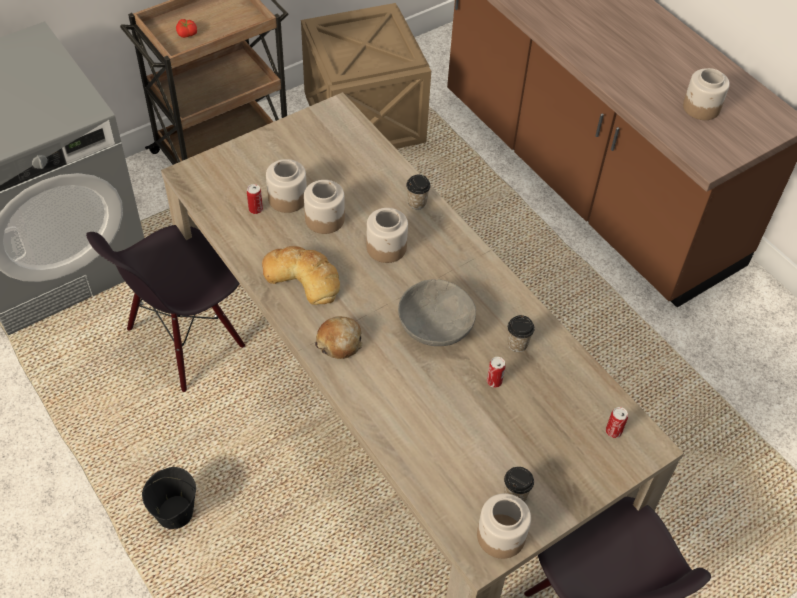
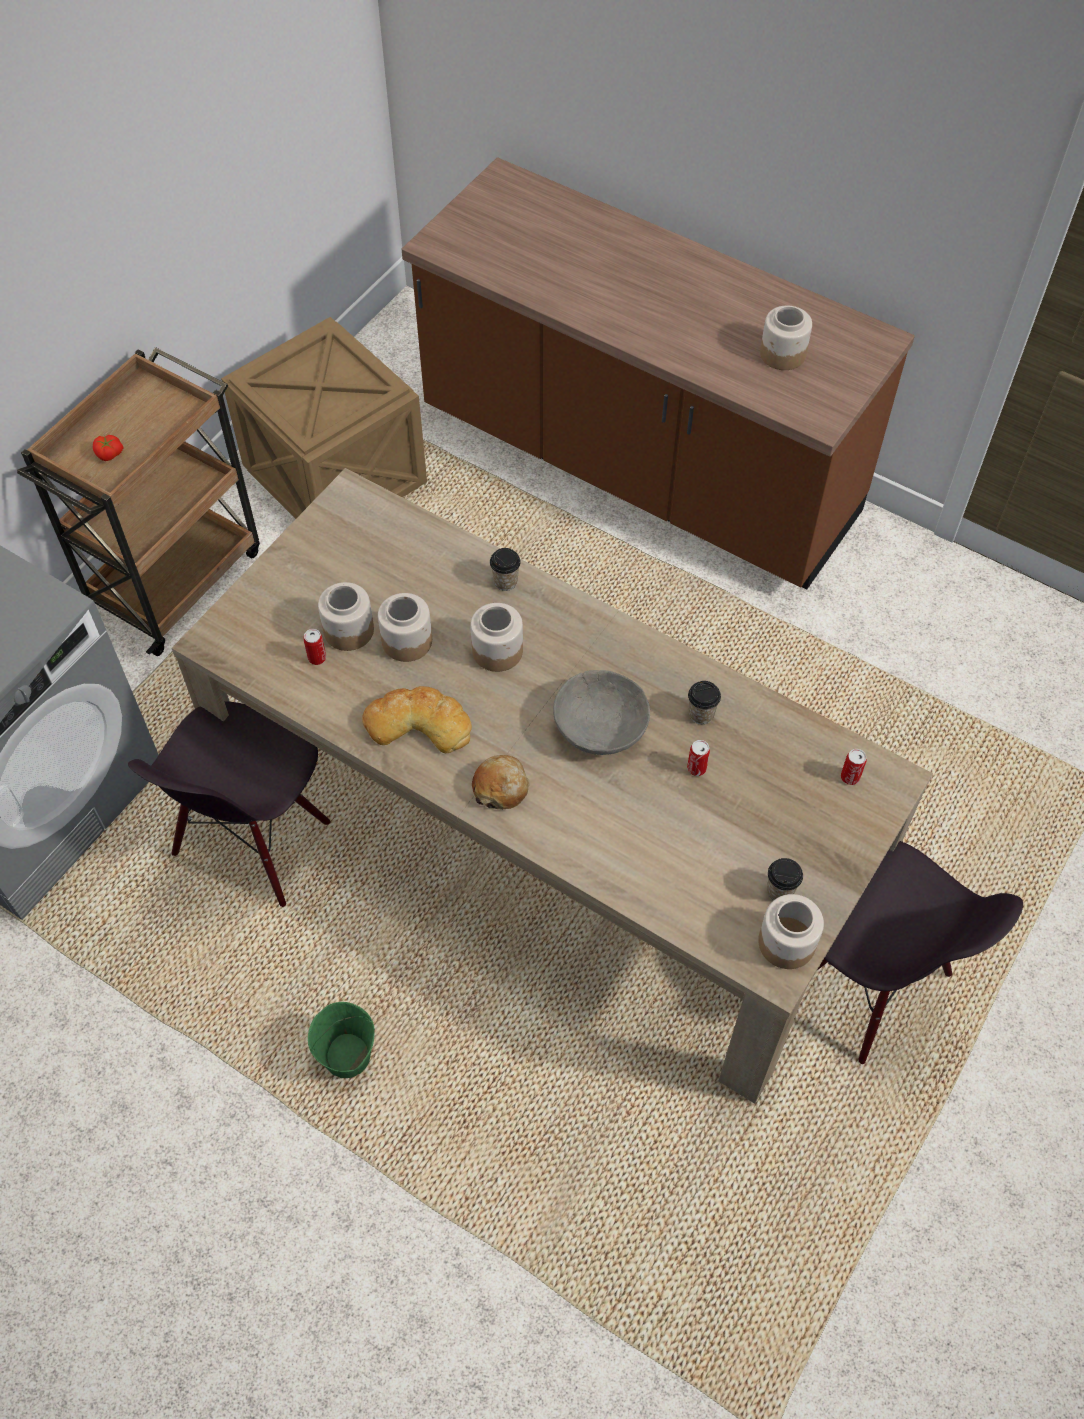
camera: 20 degrees left, 5 degrees up
black bucket [142,467,196,529] -> green bucket [308,1002,375,1078]

